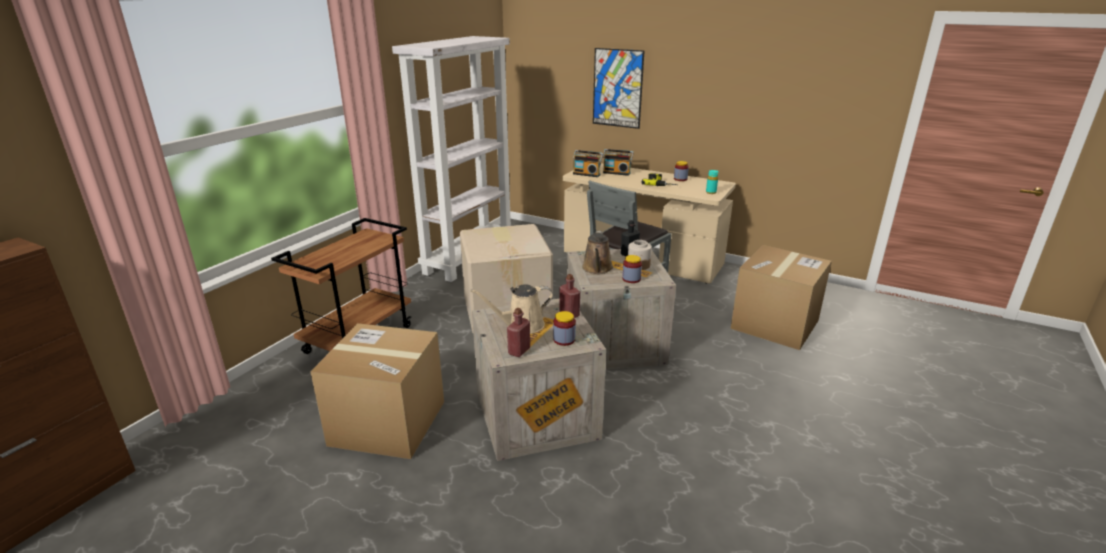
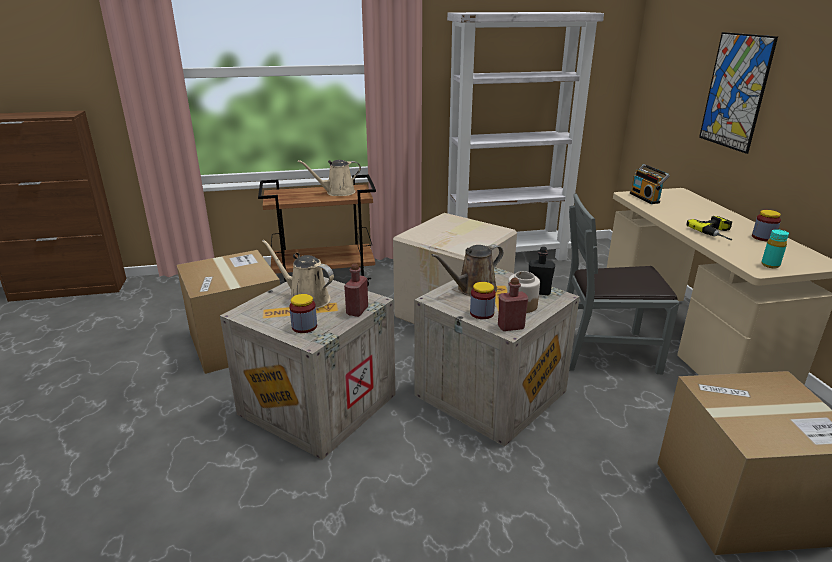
camera: 50 degrees right, 0 degrees up
red bottle [507,308,530,357] -> red bottle moved to [498,278,528,331]
radio [603,149,633,176] -> none
none -> beige watering can [298,160,361,196]

